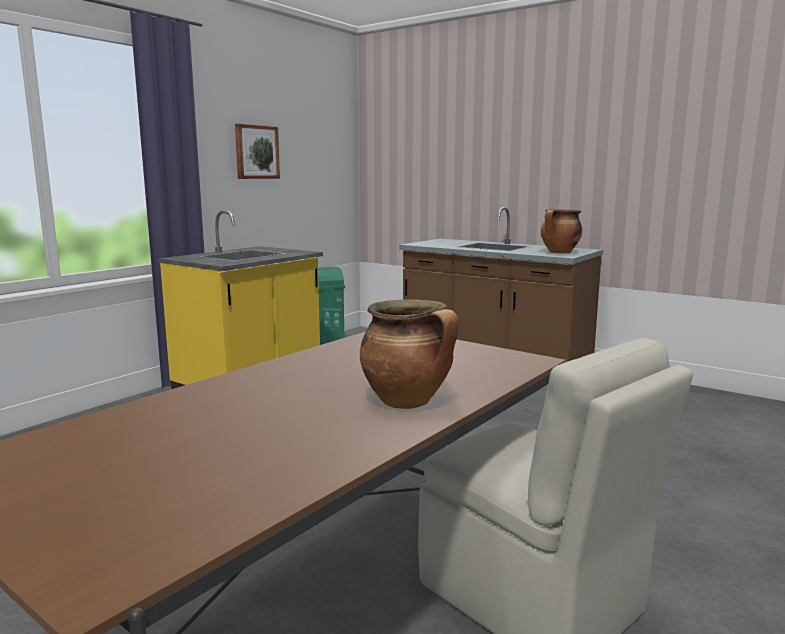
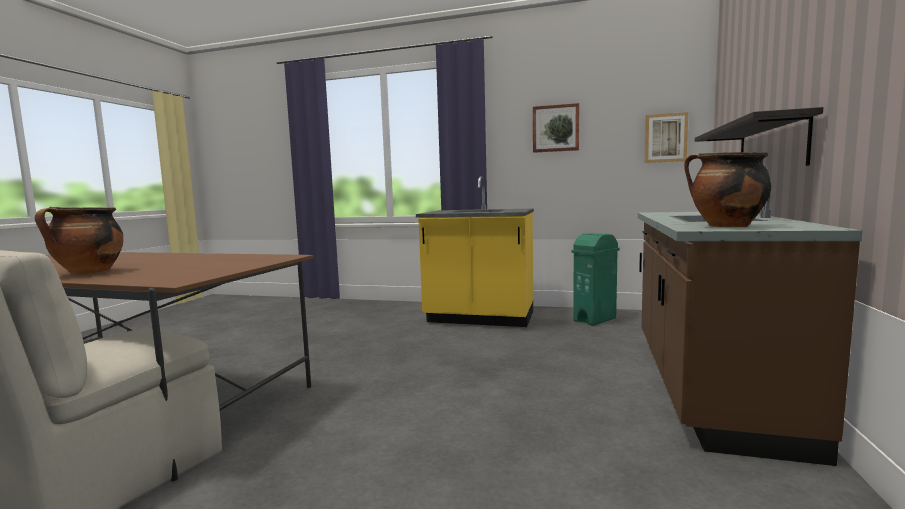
camera: 70 degrees right, 5 degrees down
none -> picture [645,112,688,163]
none -> shelf [695,107,823,166]

